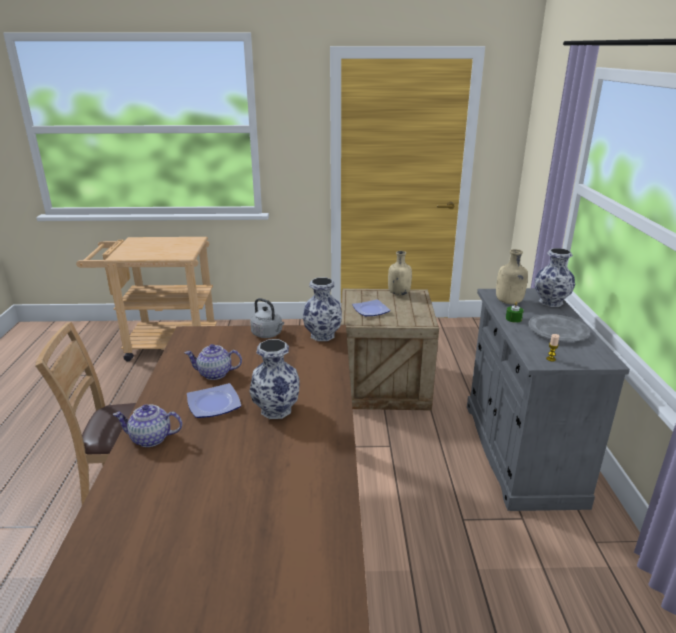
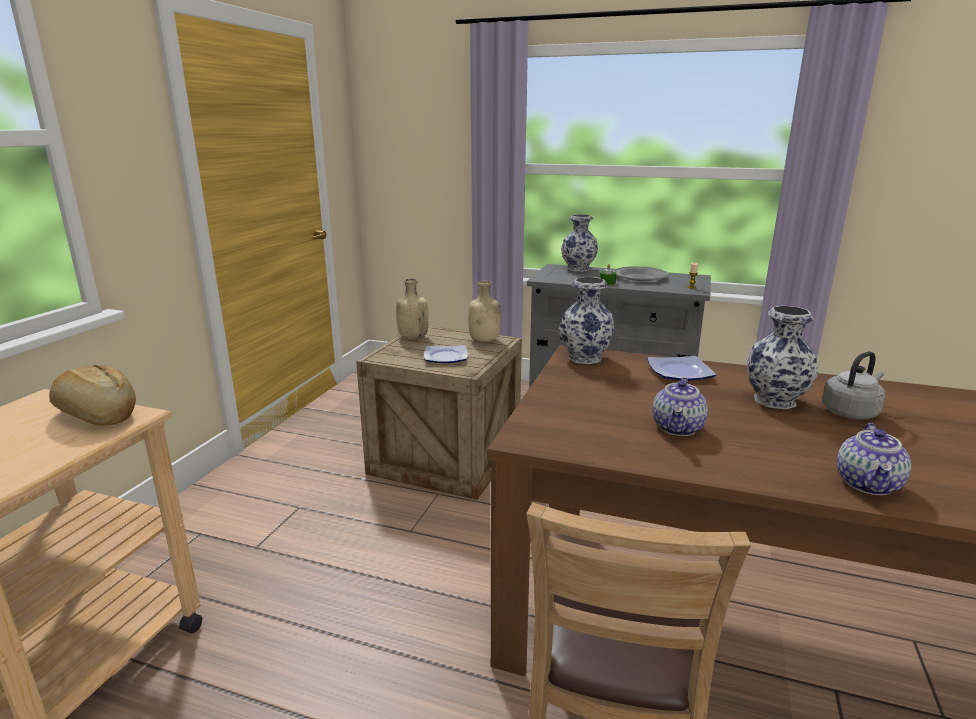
camera: 70 degrees left, 5 degrees down
plate [187,383,241,418] -> plate moved to [647,356,716,381]
grey kettle [250,298,284,338] -> grey kettle moved to [822,351,885,420]
beige bottle [496,249,528,304] -> beige bottle moved to [468,281,501,342]
none -> bread [49,365,136,426]

